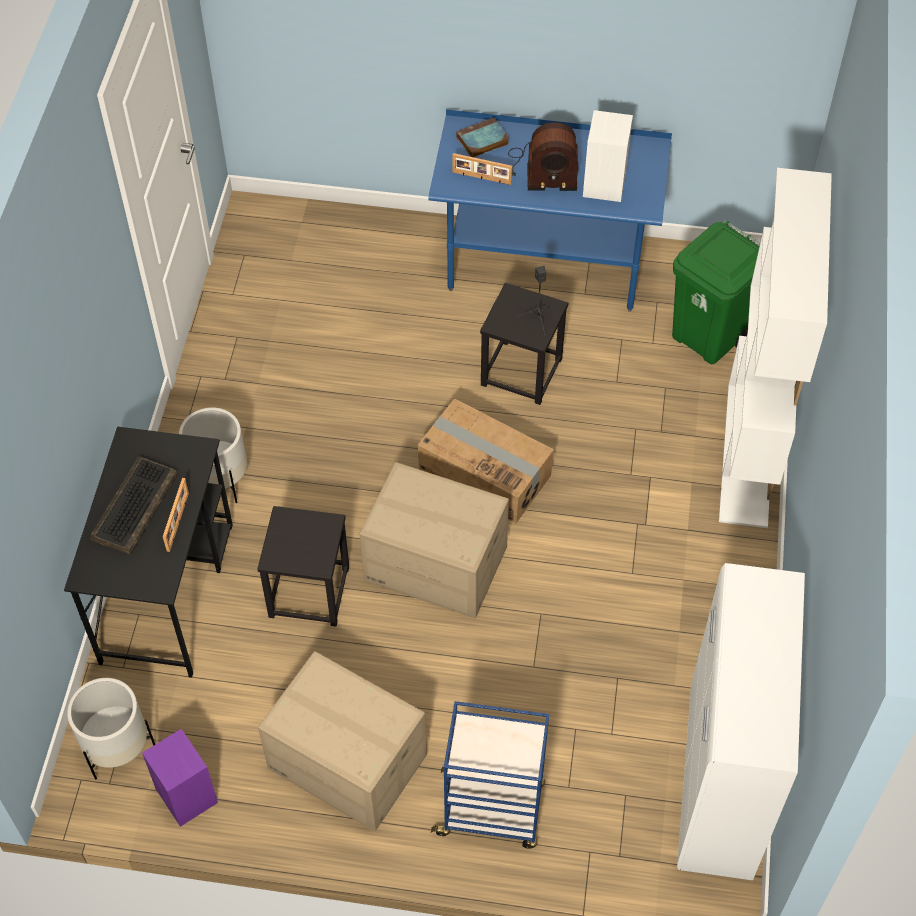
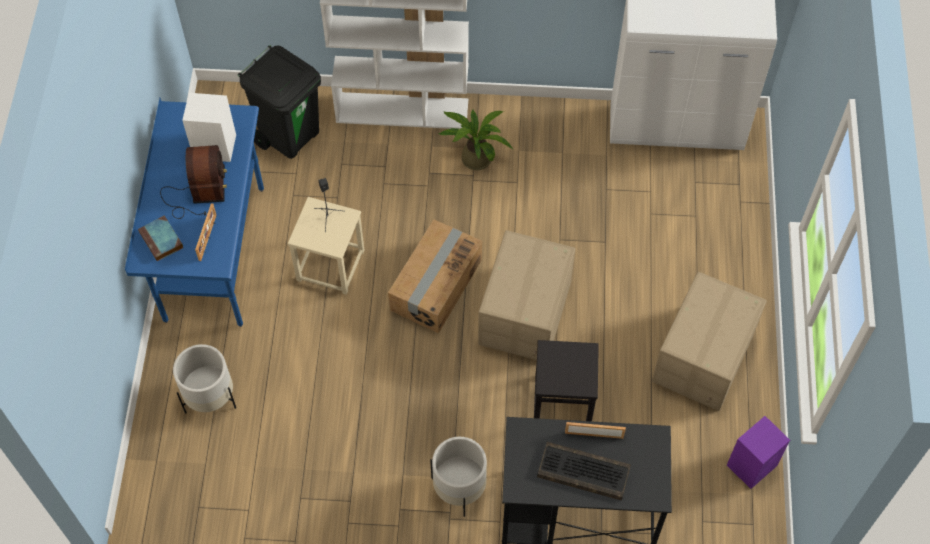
camera: 95 degrees left, 5 degrees up
white planter [67,678,155,779] -> white planter moved to [173,344,236,414]
blue cart [431,701,549,849] -> none
black stool [480,283,568,405] -> beige stool [287,197,365,295]
green trash can [672,221,760,364] -> black trash can [238,45,321,159]
none -> potted plant [439,110,513,170]

